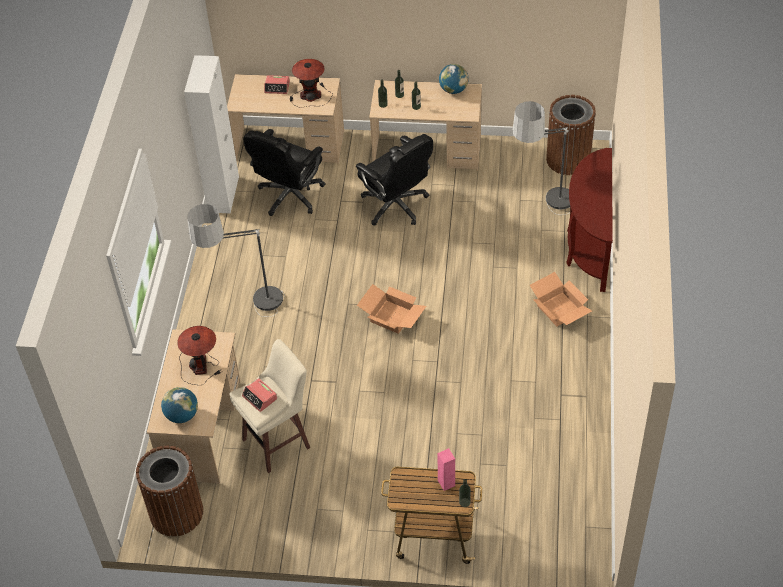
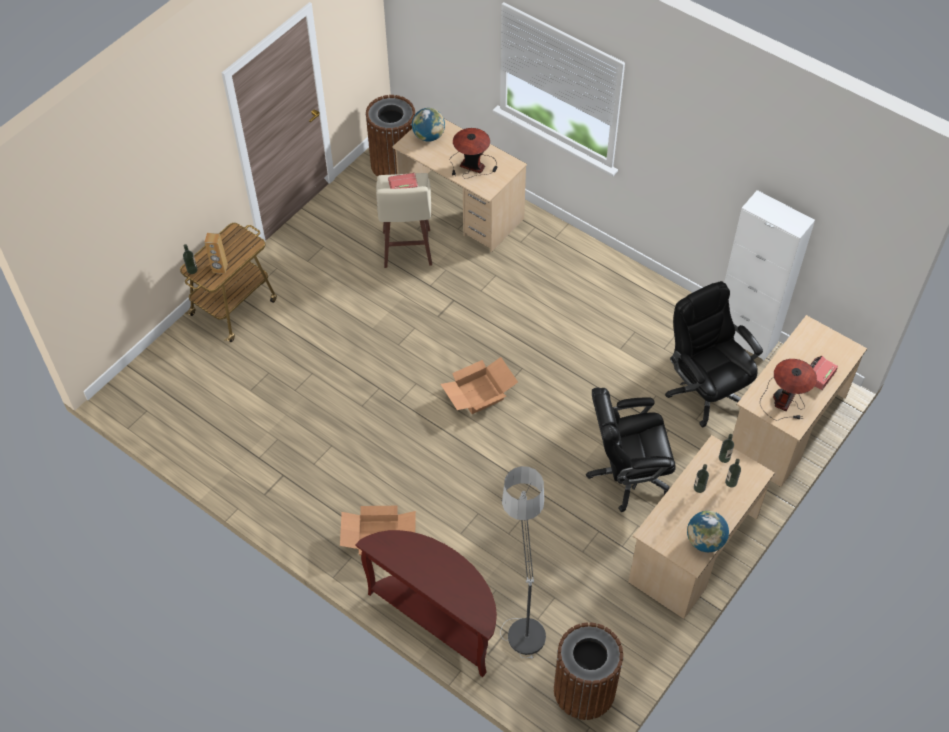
camera: 120 degrees right, 5 degrees up
floor lamp [187,204,285,317] -> none
pink speaker [438,448,455,491] -> brown speaker [205,233,228,274]

